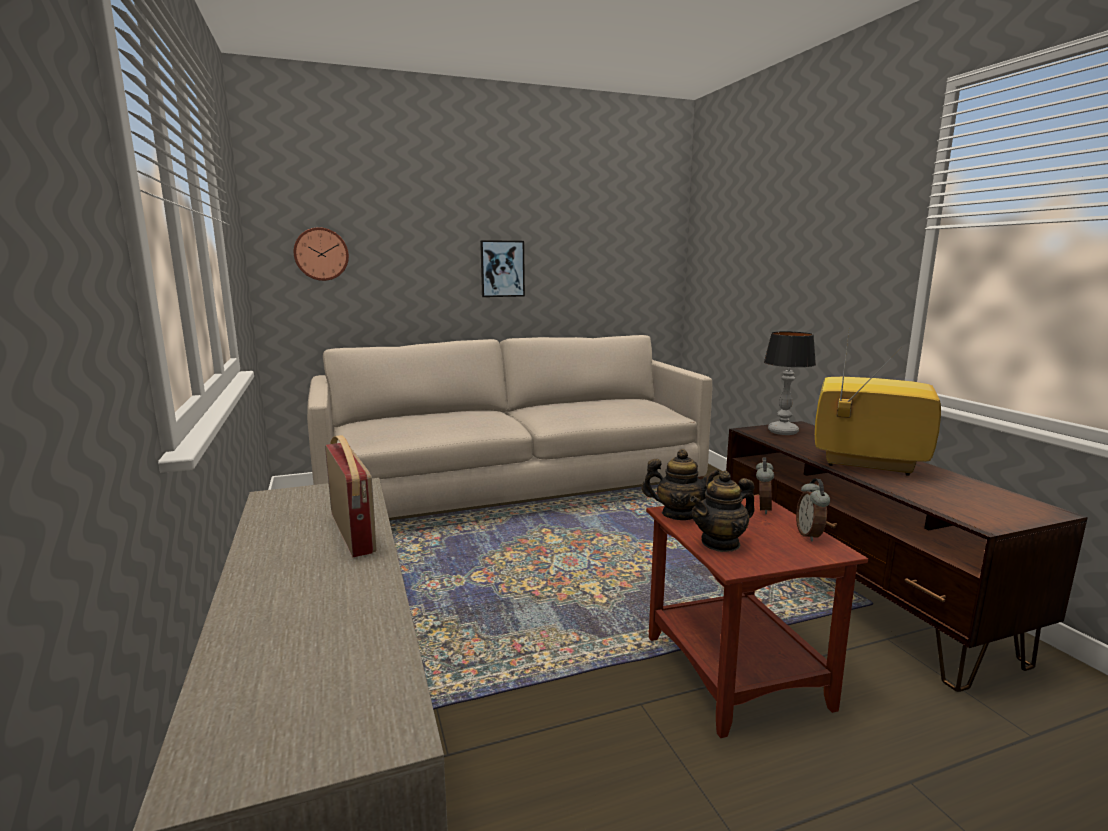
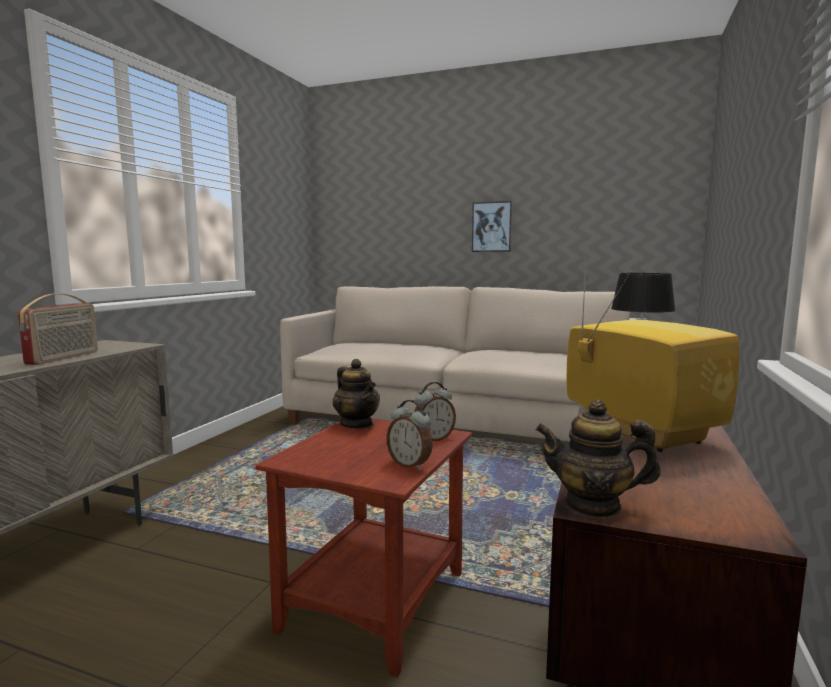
camera: 40 degrees right, 5 degrees down
wall clock [294,227,349,281] -> none
teapot [690,471,755,552] -> teapot moved to [535,400,661,518]
alarm clock [796,478,830,542] -> alarm clock turned 90 degrees counterclockwise [386,400,433,470]

